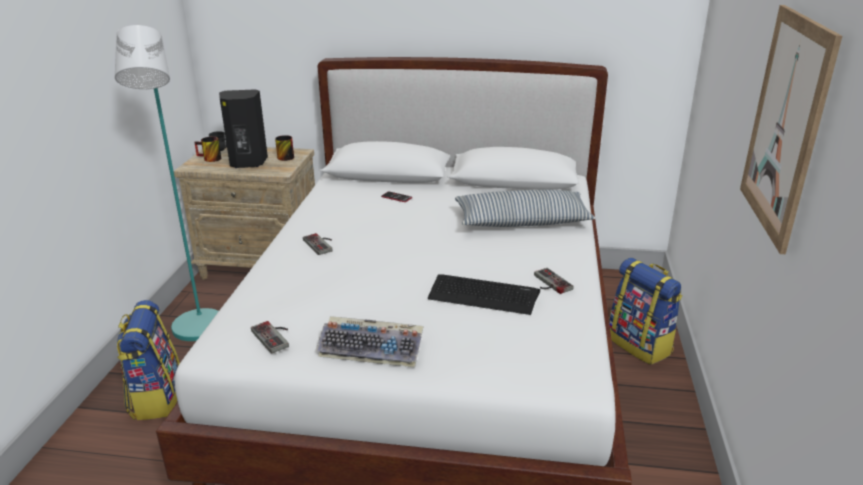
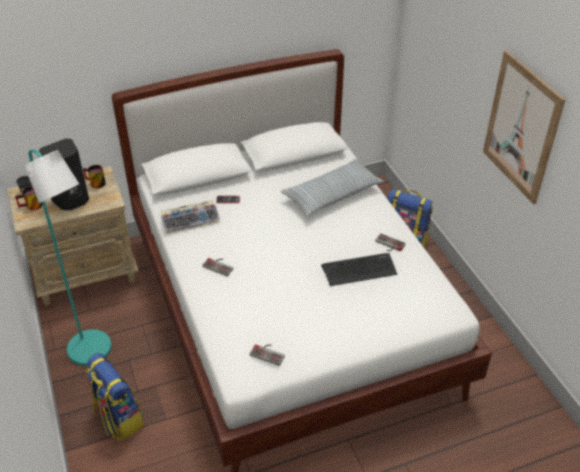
camera: 30 degrees left, 15 degrees up
keyboard [315,316,423,367] -> keyboard moved to [160,200,220,235]

